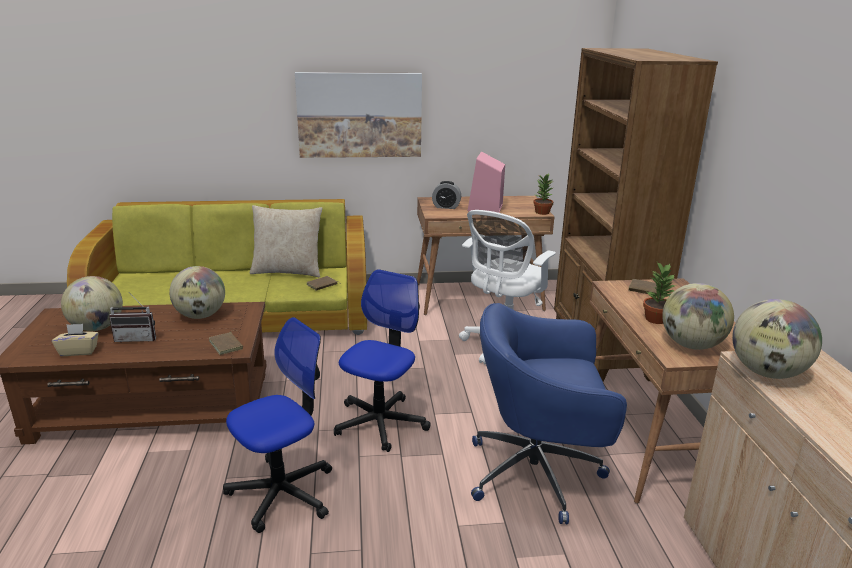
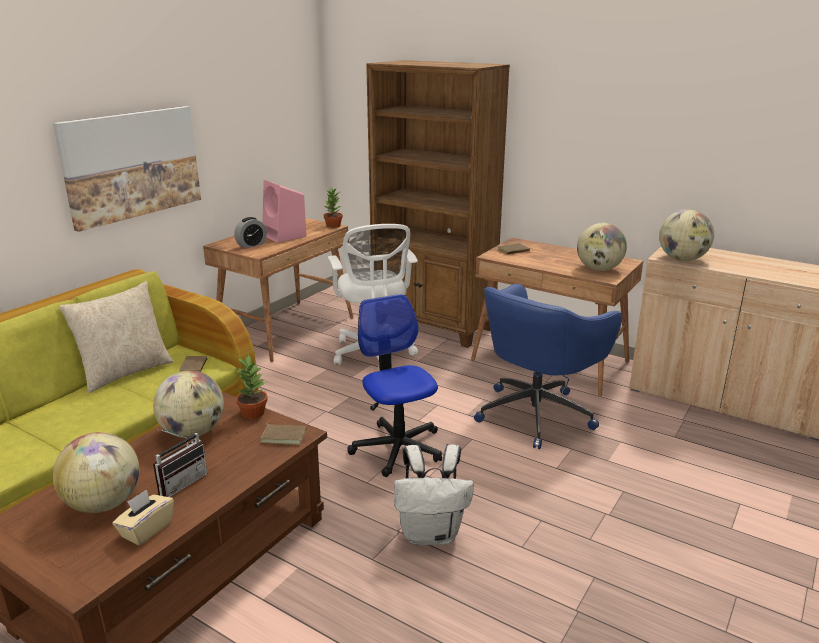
camera: 50 degrees left, 0 degrees up
office chair [223,317,332,533] -> white backpack [394,444,474,545]
potted plant [643,262,676,324] -> potted plant moved to [236,354,268,419]

